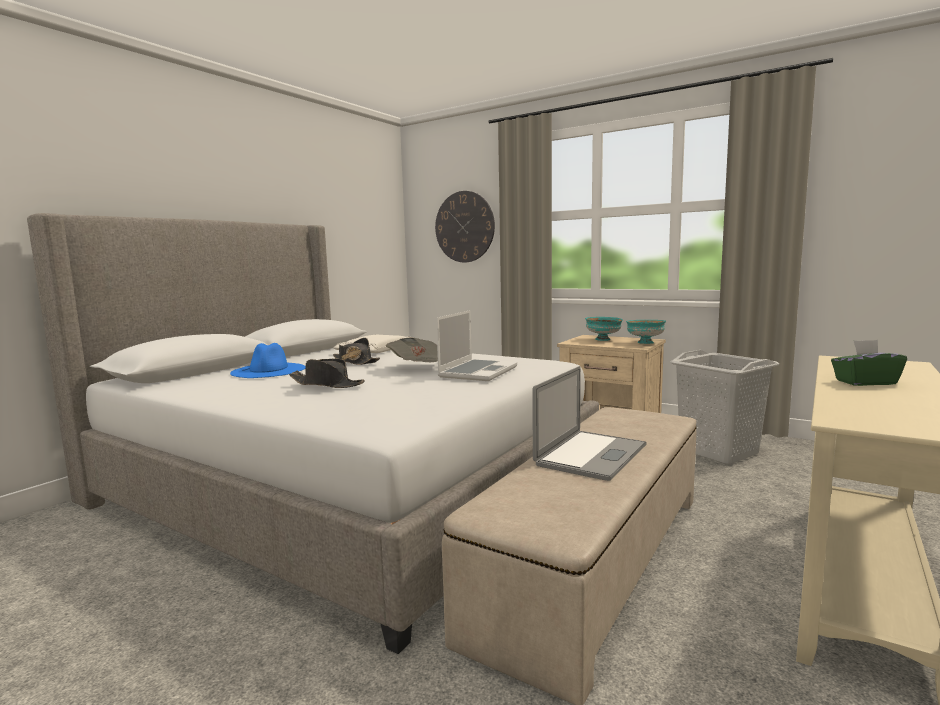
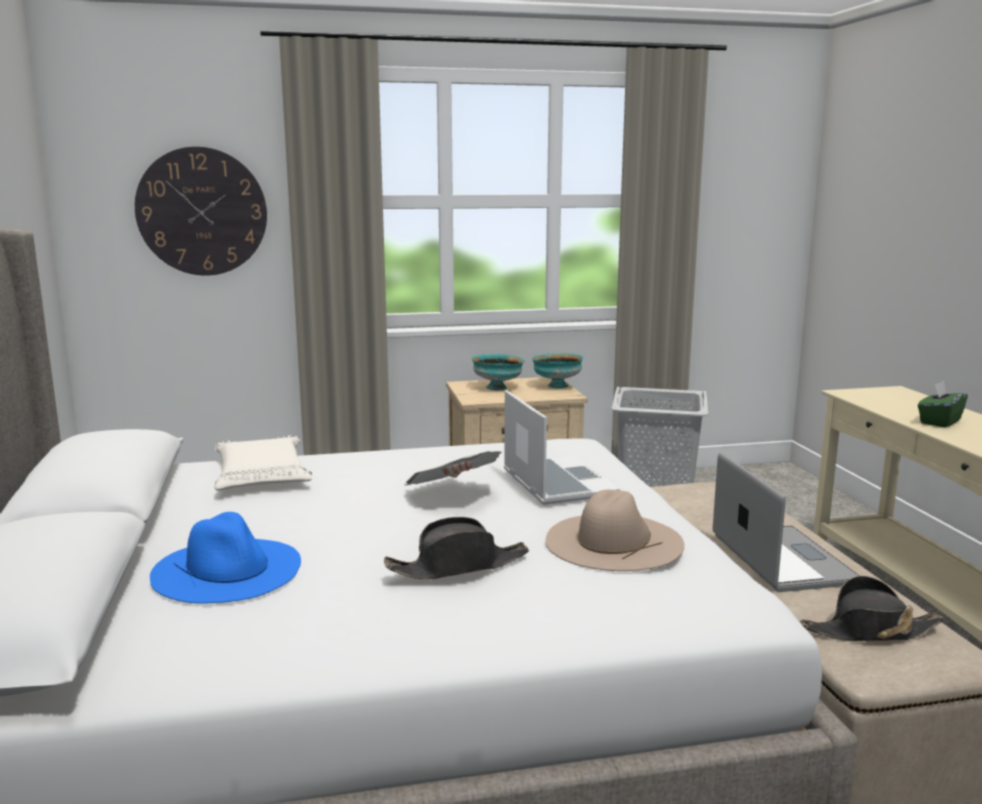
camera: 45 degrees left, 5 degrees up
black hat [333,338,380,365] -> black hat moved to [800,576,944,641]
none -> beige hat [545,490,684,571]

